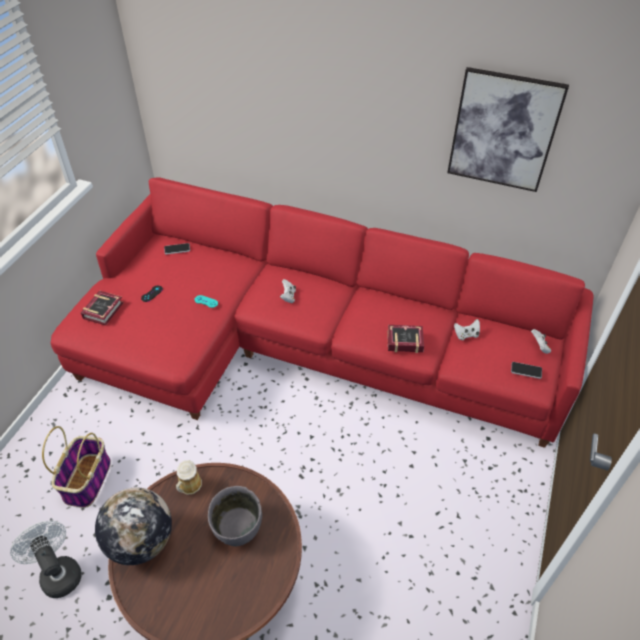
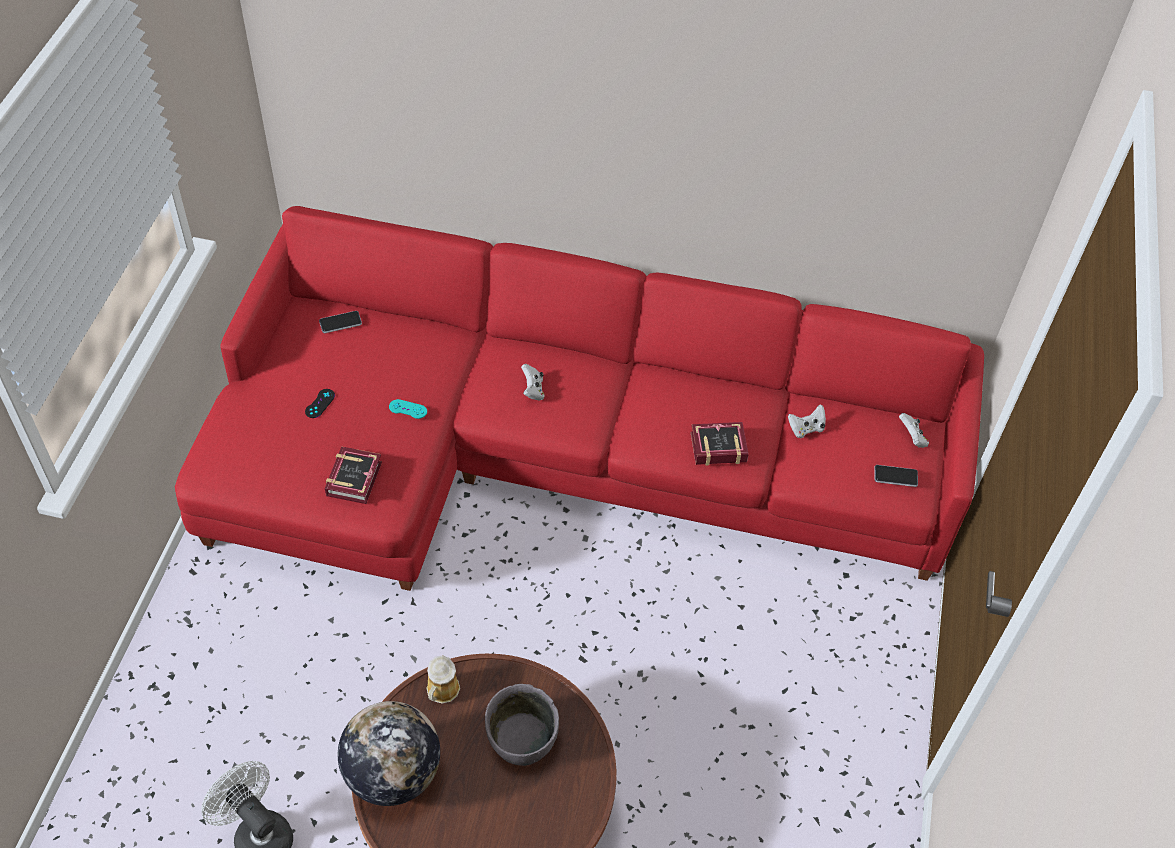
camera: 10 degrees left, 5 degrees up
basket [42,426,111,508] -> none
book [81,290,124,325] -> book moved to [325,446,382,504]
picture [447,67,569,192] -> none

